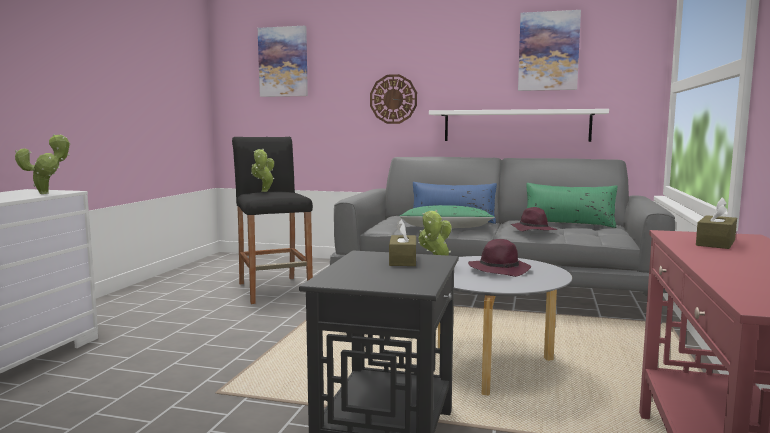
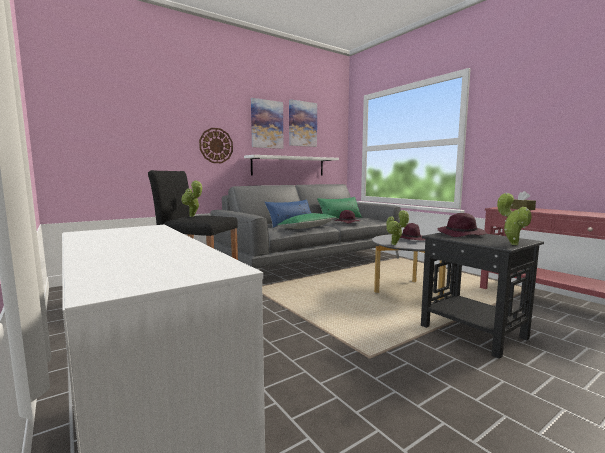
camera: 50 degrees left, 0 degrees up
potted plant [15,134,70,194] -> potted plant moved to [497,193,532,245]
picture [258,26,308,97] -> picture moved to [251,98,283,149]
brown tissue box [389,219,416,266] -> purple hat [438,213,486,237]

